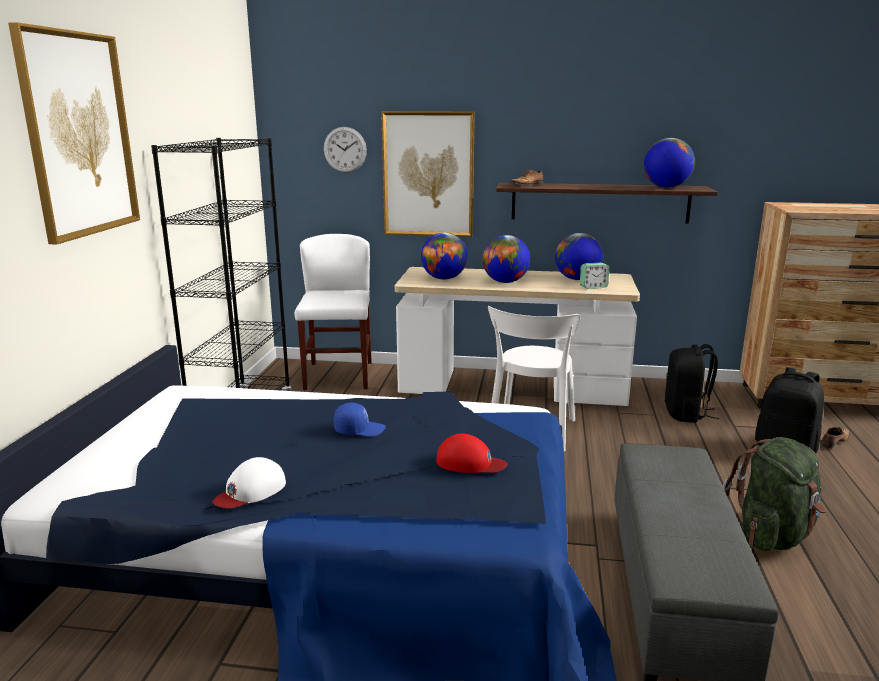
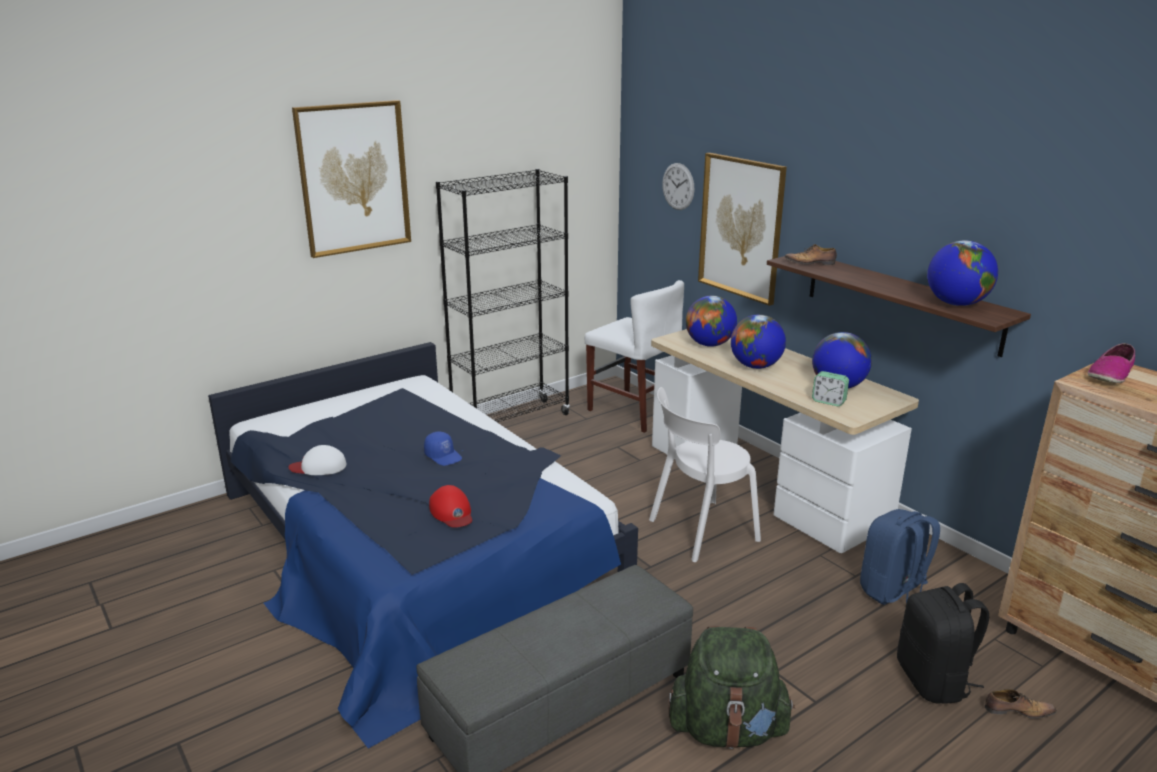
camera: 45 degrees right, 5 degrees up
white chair [295,234,372,390] -> white chair turned 90 degrees clockwise [585,280,684,433]
black backpack [665,344,719,423] -> blue backpack [860,509,940,605]
none -> shoe [1087,343,1135,383]

